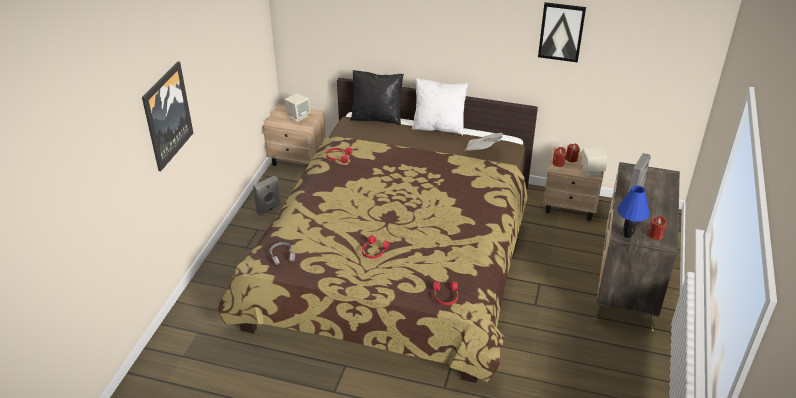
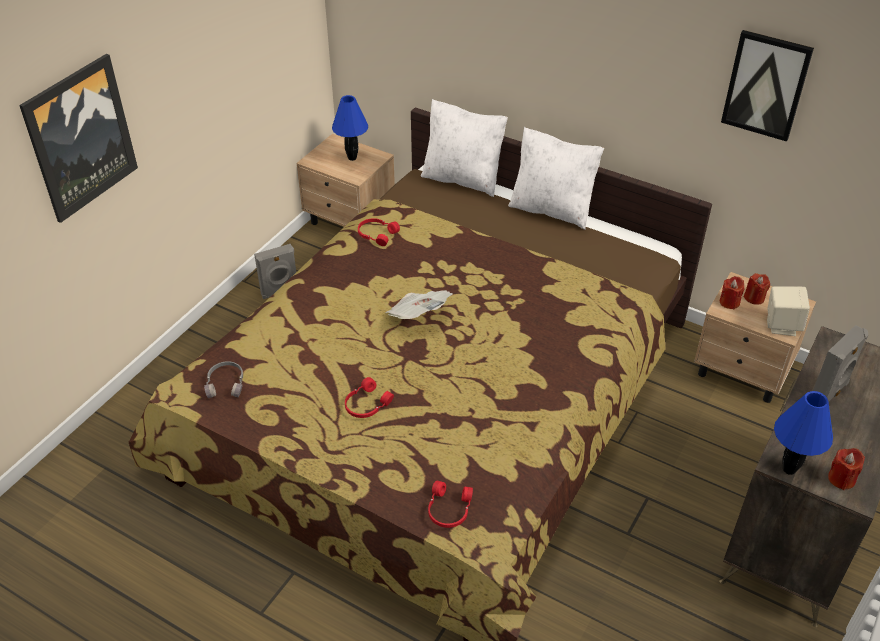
camera: 15 degrees right, 5 degrees up
beige speaker [285,93,310,122] -> blue table lamp [332,95,368,161]
black pillow [350,70,404,125] -> white pillow [421,99,508,197]
newspaper [464,133,503,151] -> newspaper moved to [385,290,453,319]

